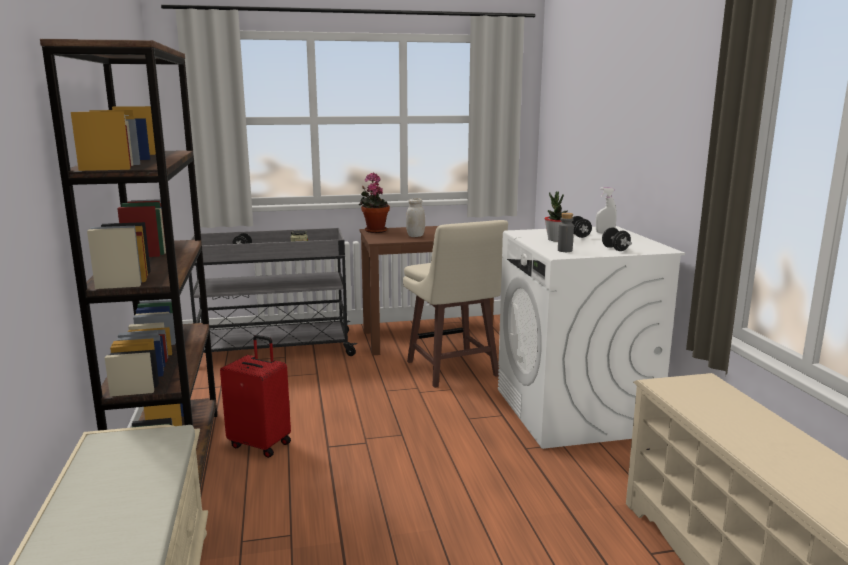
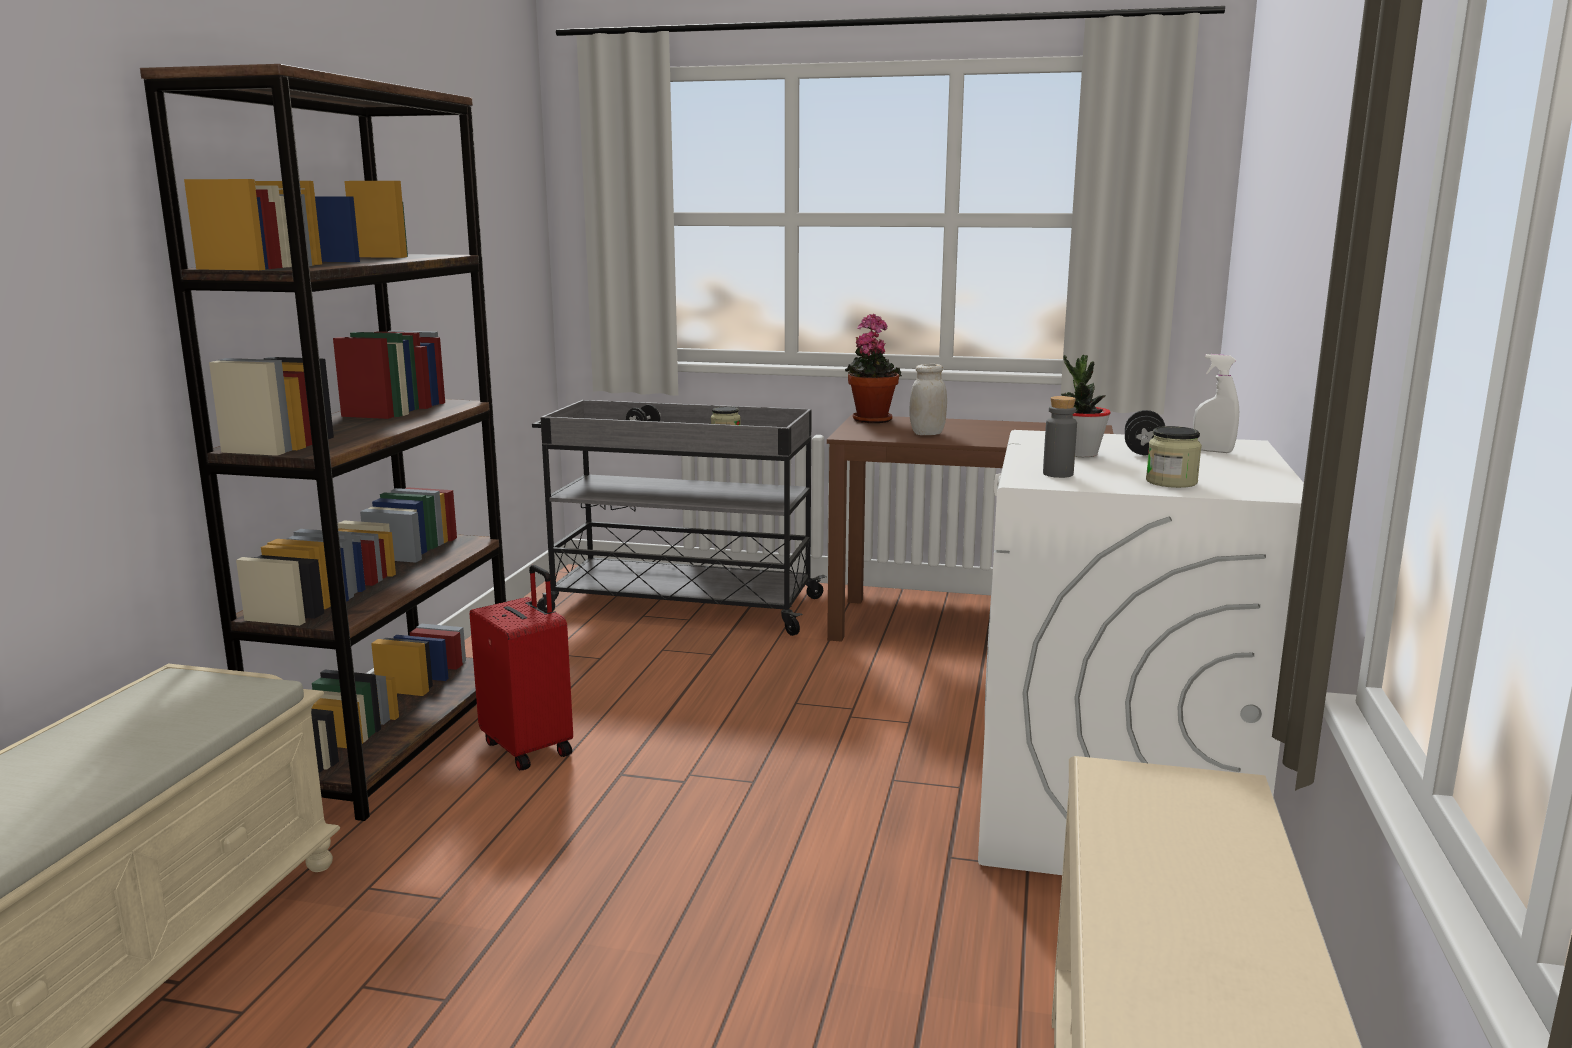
camera: 25 degrees right, 0 degrees up
beige stool [403,220,508,388] -> none
black dumbbell [602,227,632,251] -> jar [1146,426,1202,488]

